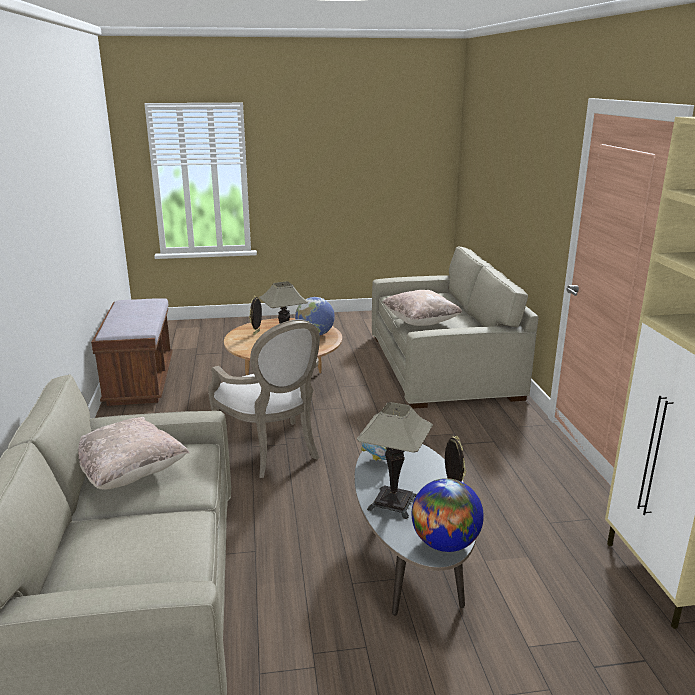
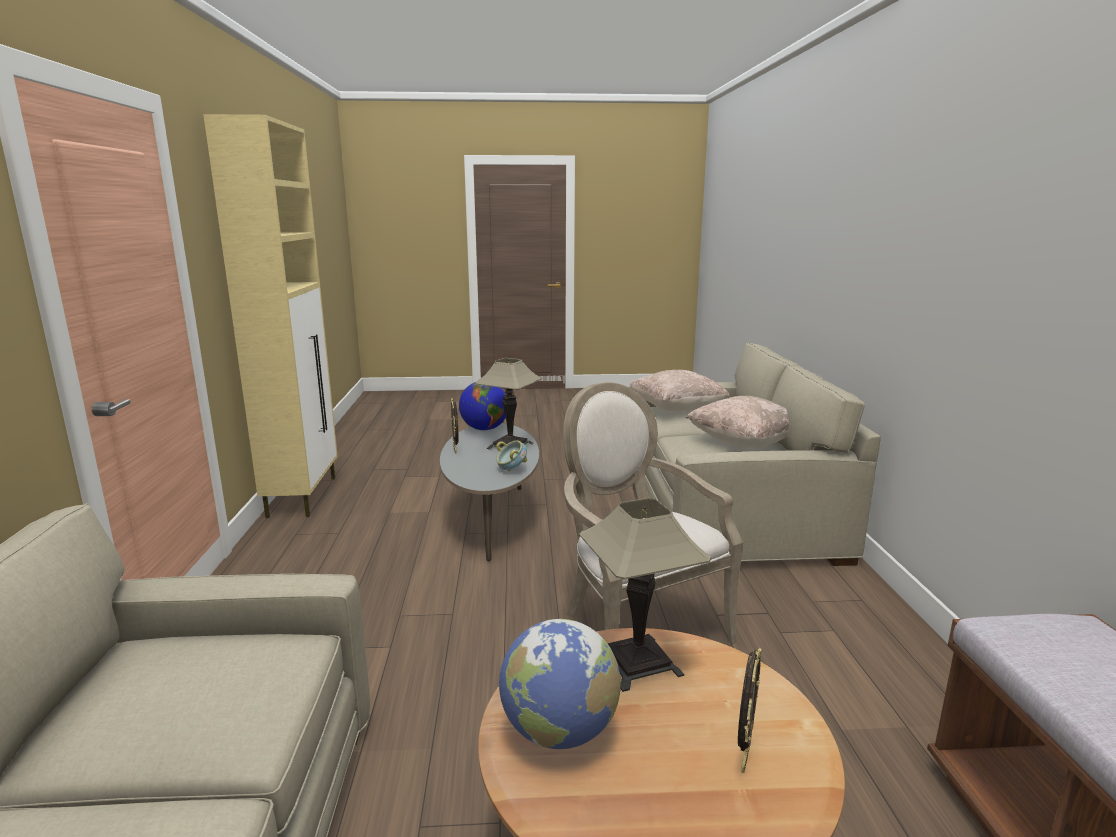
camera: 175 degrees left, 5 degrees down
beige pillow [382,290,462,326] -> beige pillow moved to [630,370,730,411]

